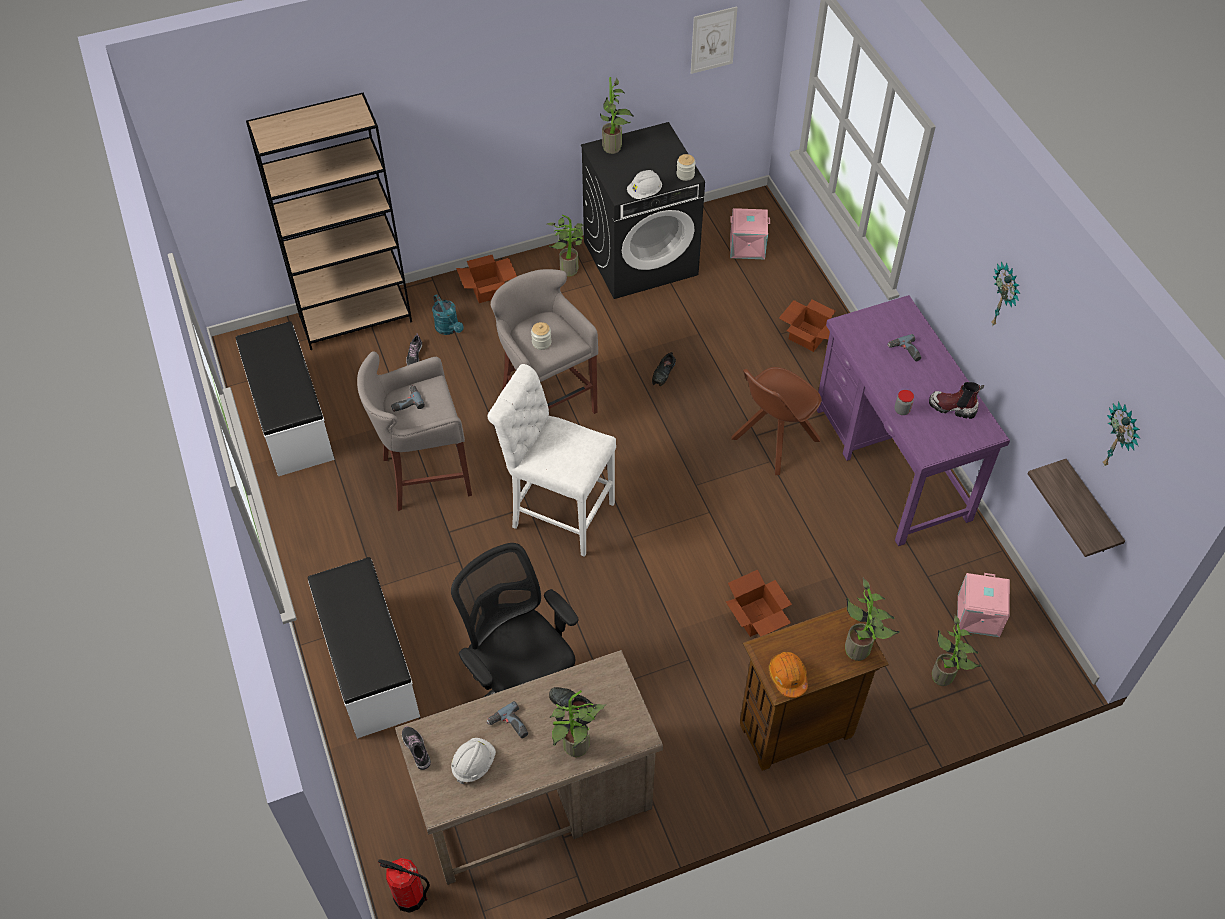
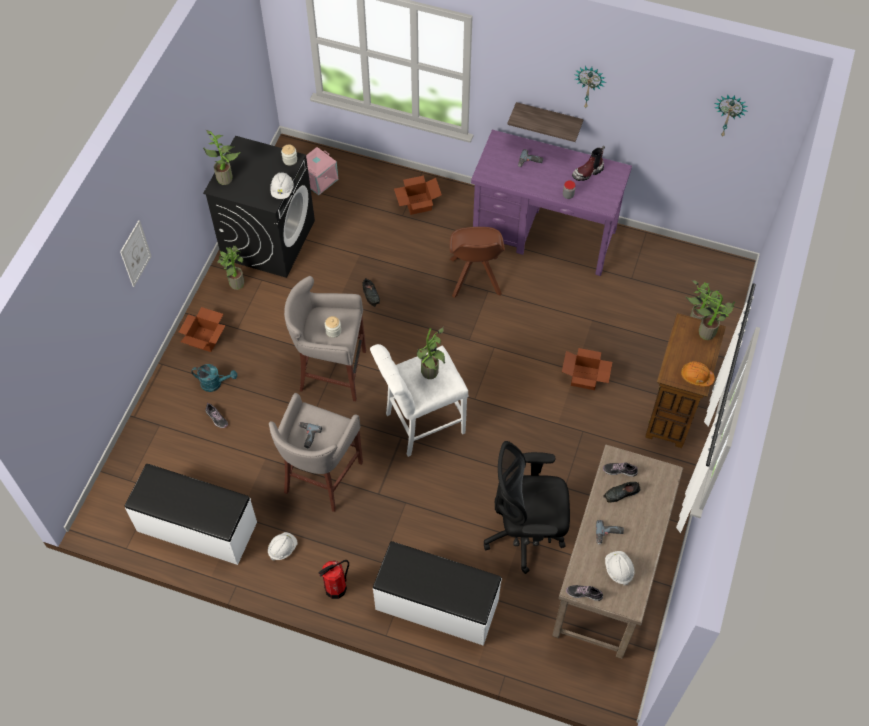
camera: 50 degrees left, 5 degrees up
beige bookcase [246,92,412,350] -> none
fire extinguisher [378,858,430,913] -> fire extinguisher moved to [318,560,349,599]
potted plant [550,690,607,757] -> potted plant moved to [417,326,445,379]
picture [691,6,738,74] -> picture moved to [120,220,151,287]
pink storage box [957,573,1010,637] -> none
shelf [1027,459,1125,557] -> shelf moved to [507,102,584,142]
none -> white hard hat [268,532,298,561]
none -> shoe [603,462,638,477]

